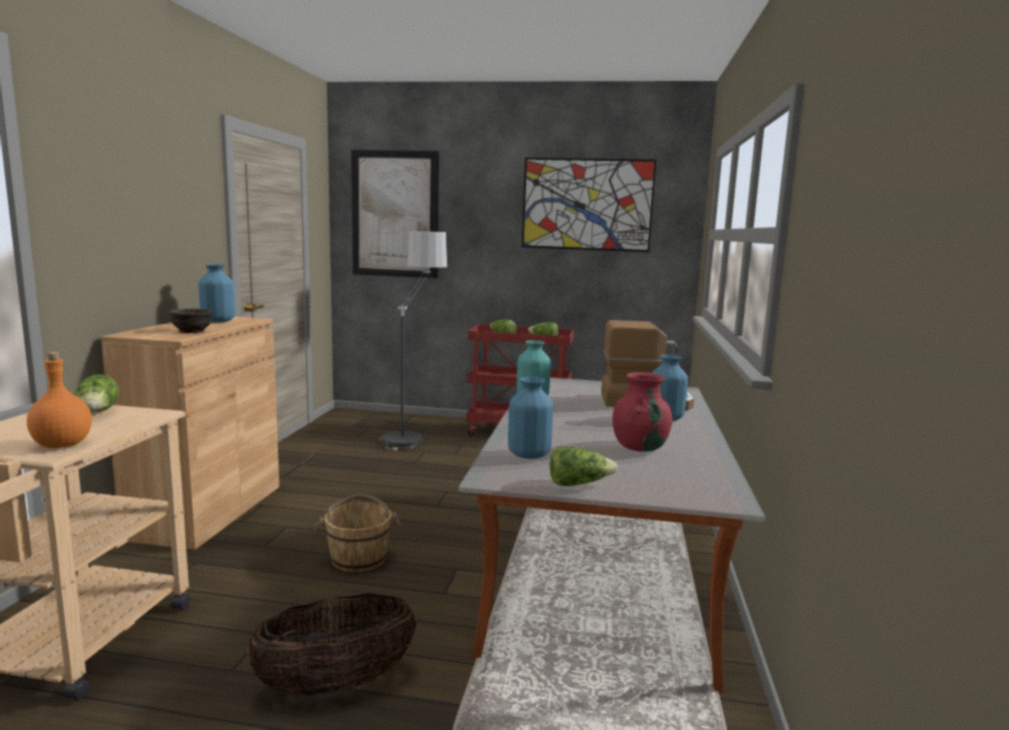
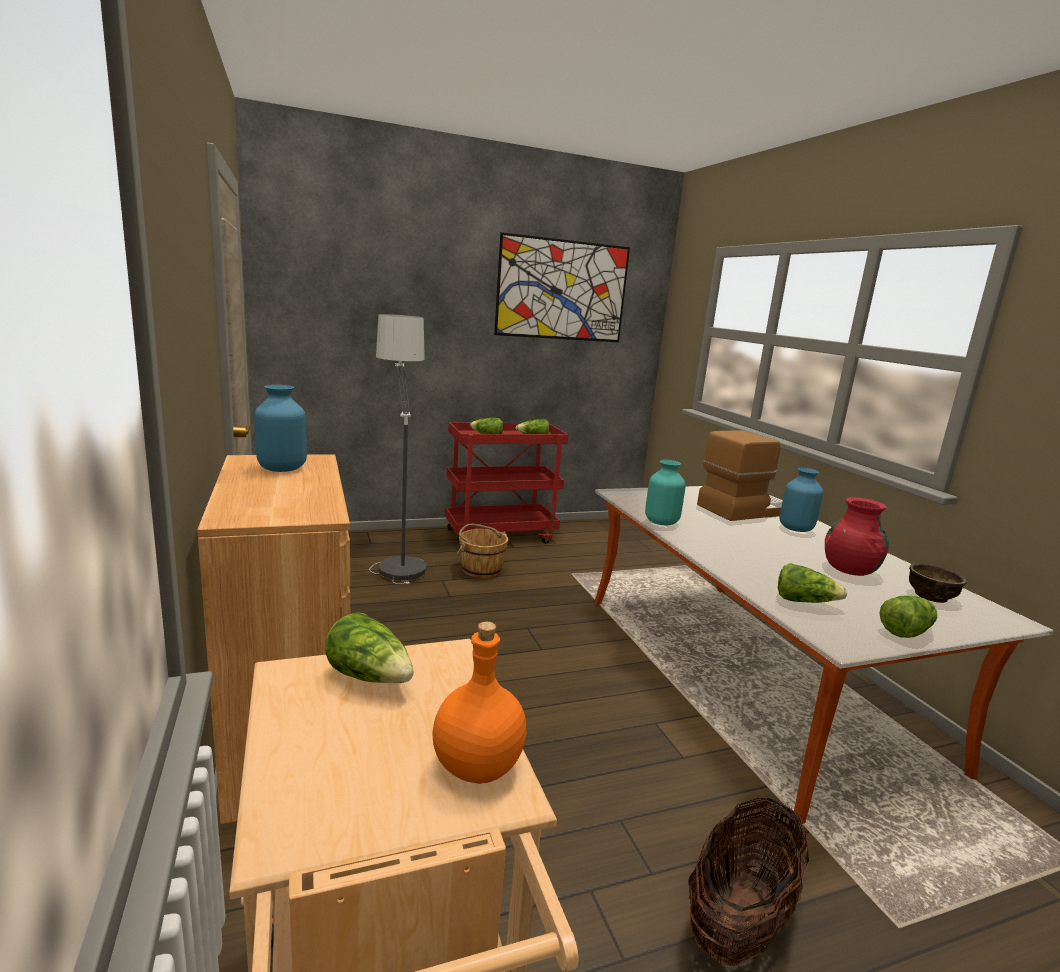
camera: 30 degrees left, 5 degrees up
brown bowl [169,309,213,333] -> brown bowl moved to [909,563,967,603]
brown bucket [314,494,403,572] -> brown bucket moved to [457,524,508,578]
picture [351,150,439,278] -> none
blue vase [508,377,553,459] -> lettuce [778,563,848,603]

